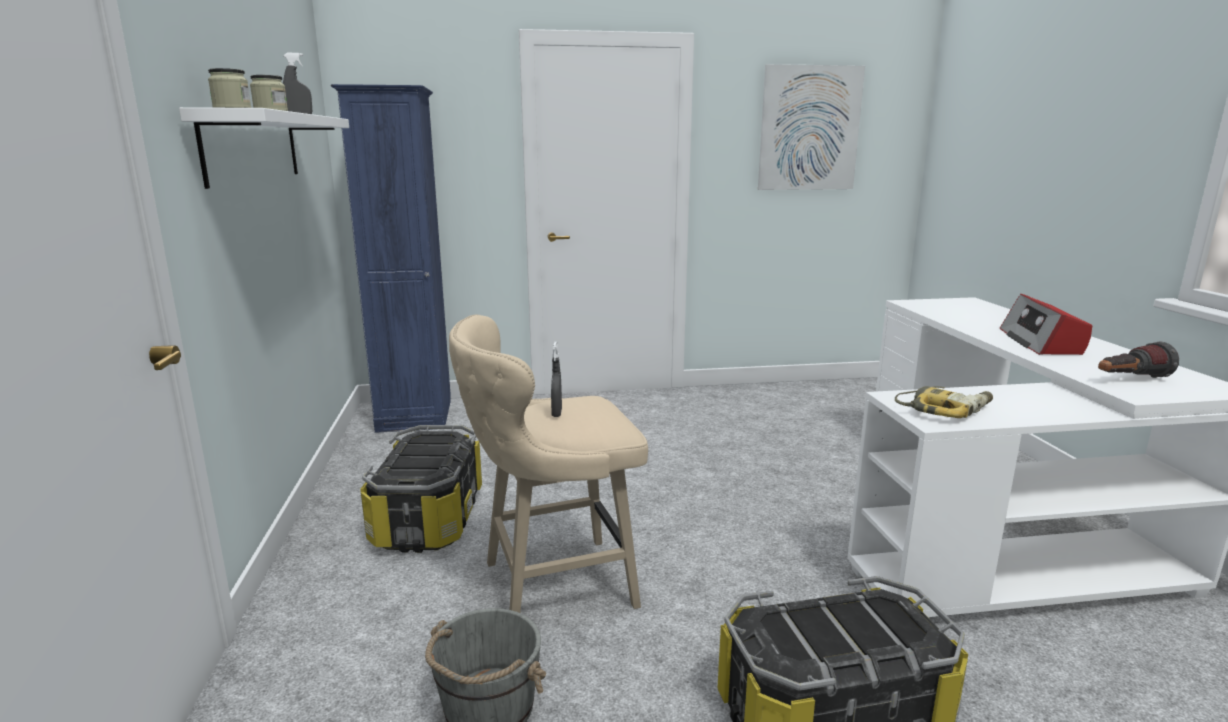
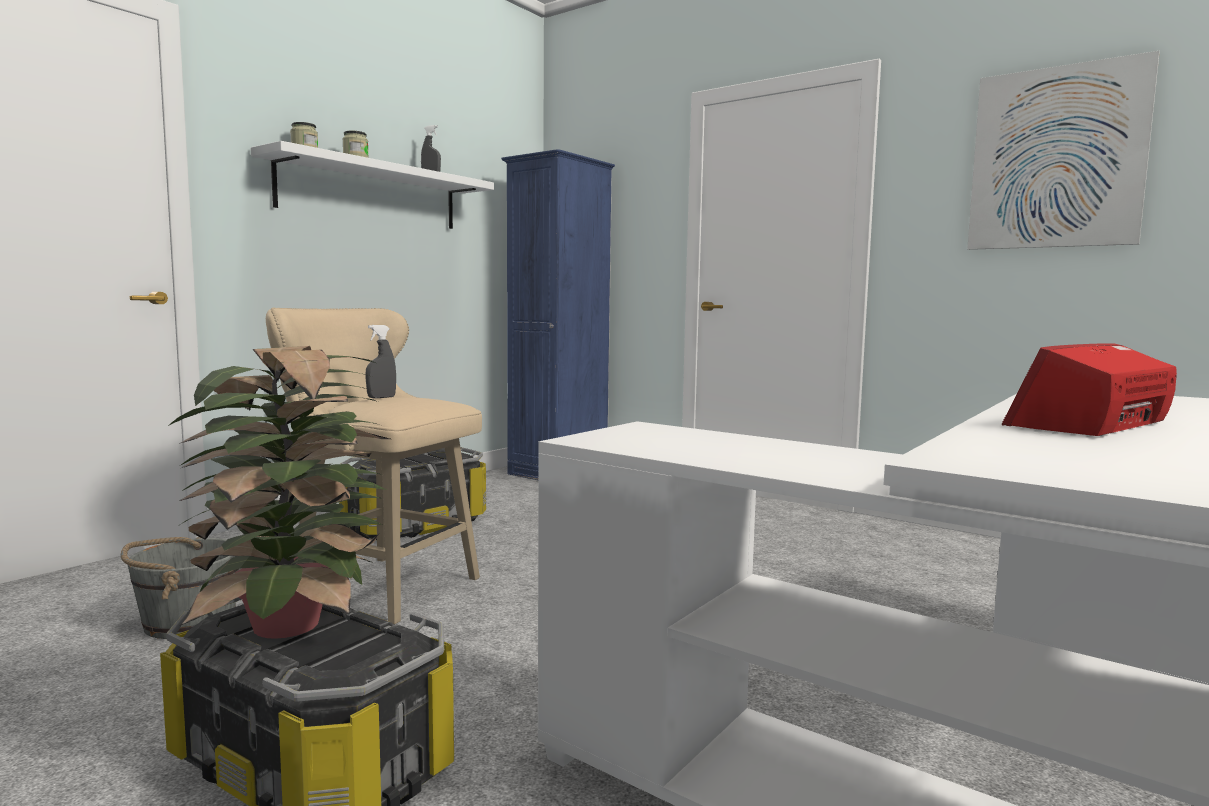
camera: 45 degrees right, 10 degrees down
power drill [895,386,993,418] -> none
flashlight [1098,342,1179,378] -> none
none -> potted plant [168,346,390,639]

